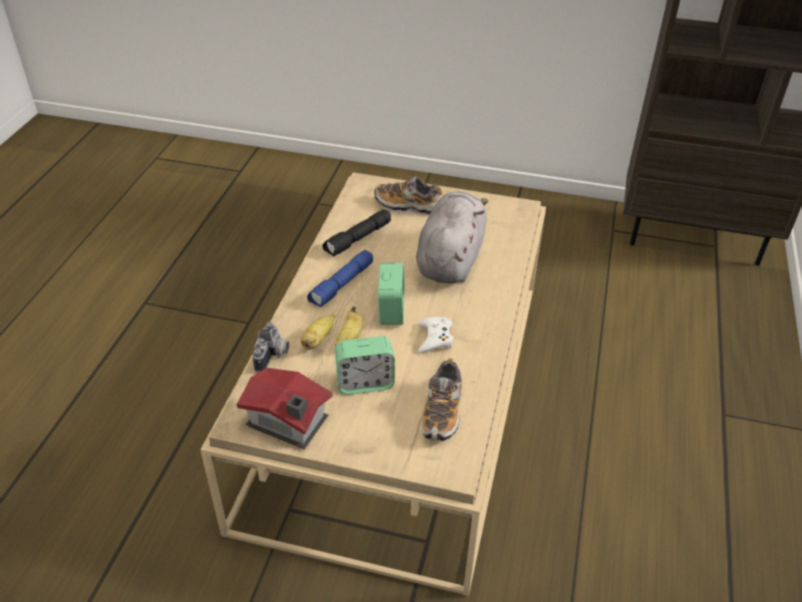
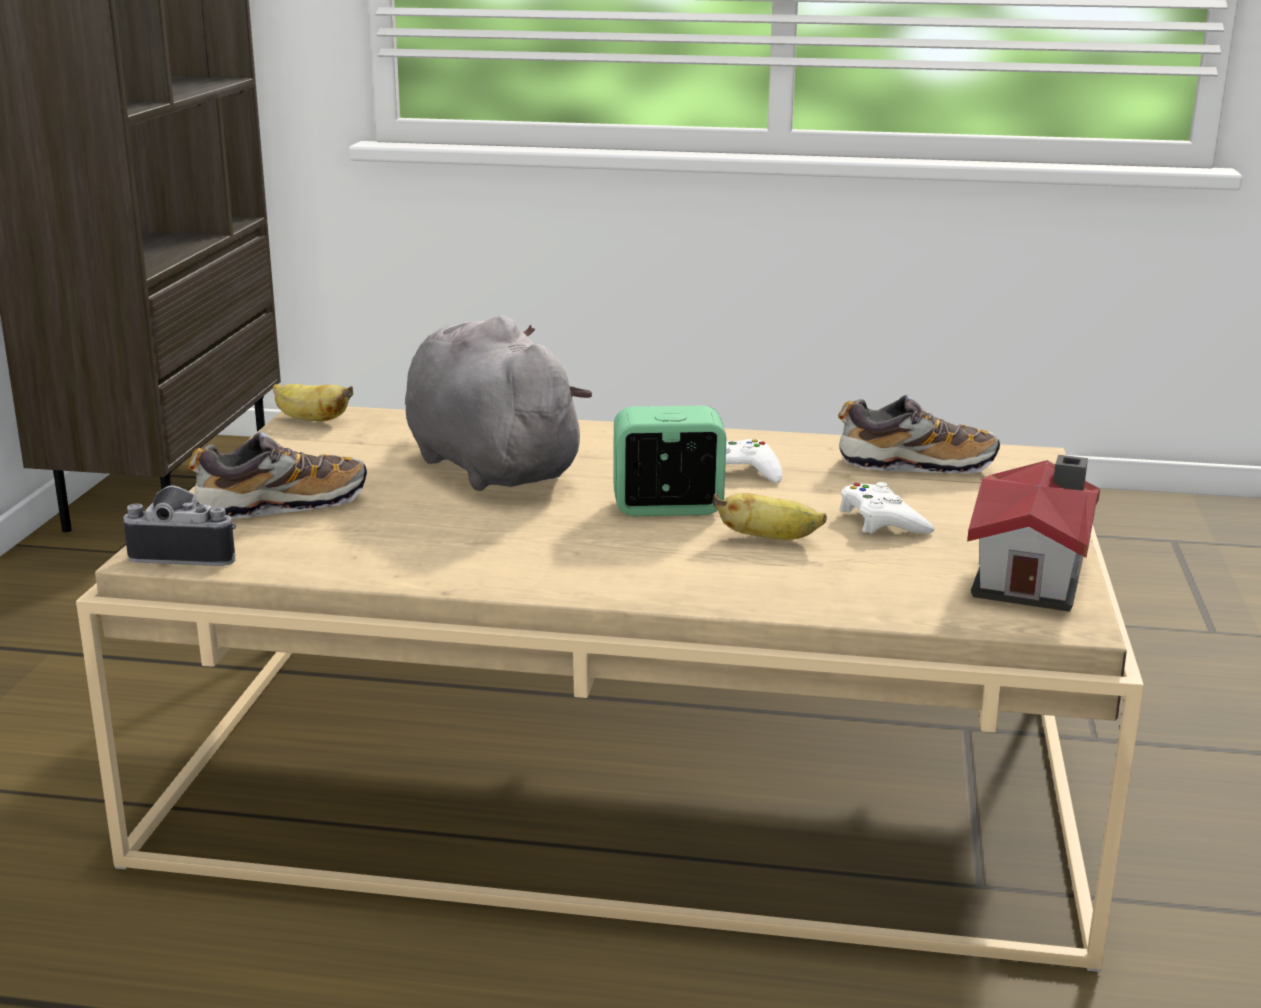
camera: 95 degrees left, 20 degrees down
camera [252,322,289,373] -> camera moved to [123,485,236,566]
banana [301,314,335,350] -> banana moved to [273,384,353,421]
blue flashlight [307,250,373,308] -> none
black flashlight [322,209,391,257] -> none
alarm clock [335,336,395,395] -> white game controller [840,482,934,534]
shoe [374,176,442,215] -> shoe turned 120 degrees counterclockwise [188,432,367,519]
grey plush toy [416,192,488,284] -> grey plush toy turned 45 degrees clockwise [405,315,592,491]

